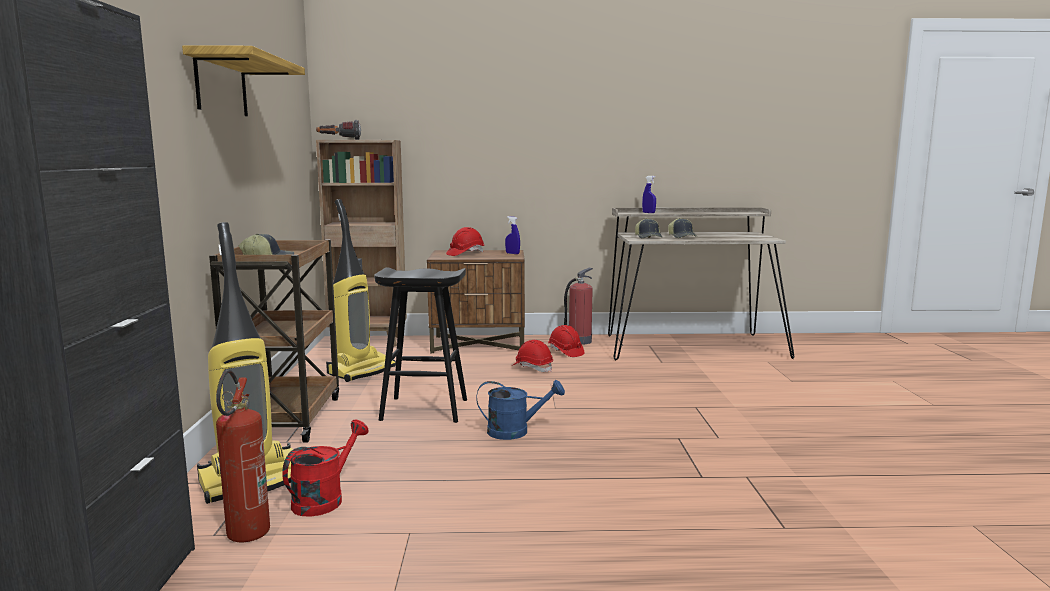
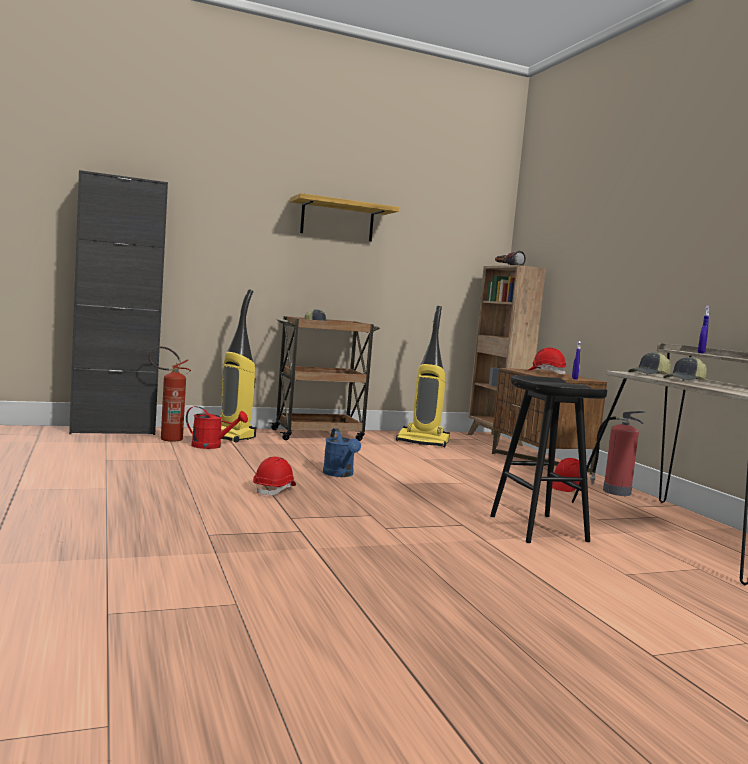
camera: 70 degrees right, 5 degrees down
black stool [374,267,467,423] -> black stool moved to [490,375,607,543]
red hard hat [512,340,553,372] -> red hard hat moved to [253,457,296,497]

